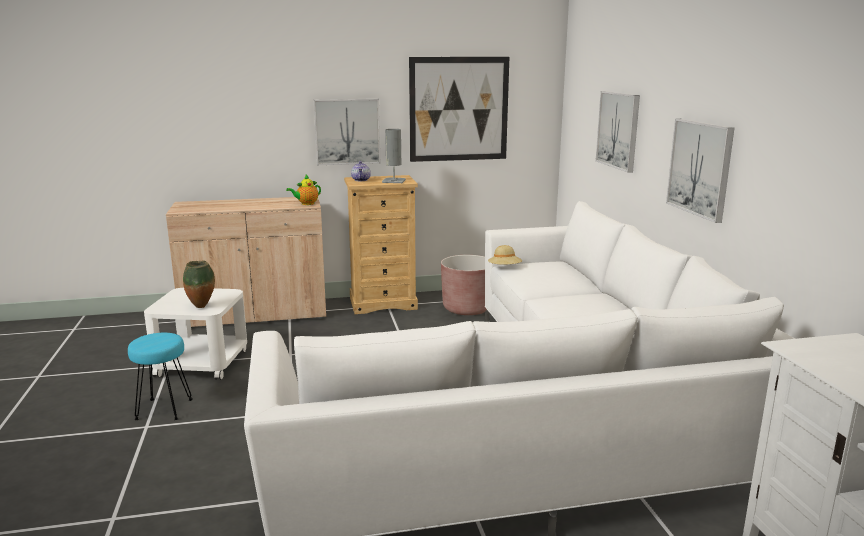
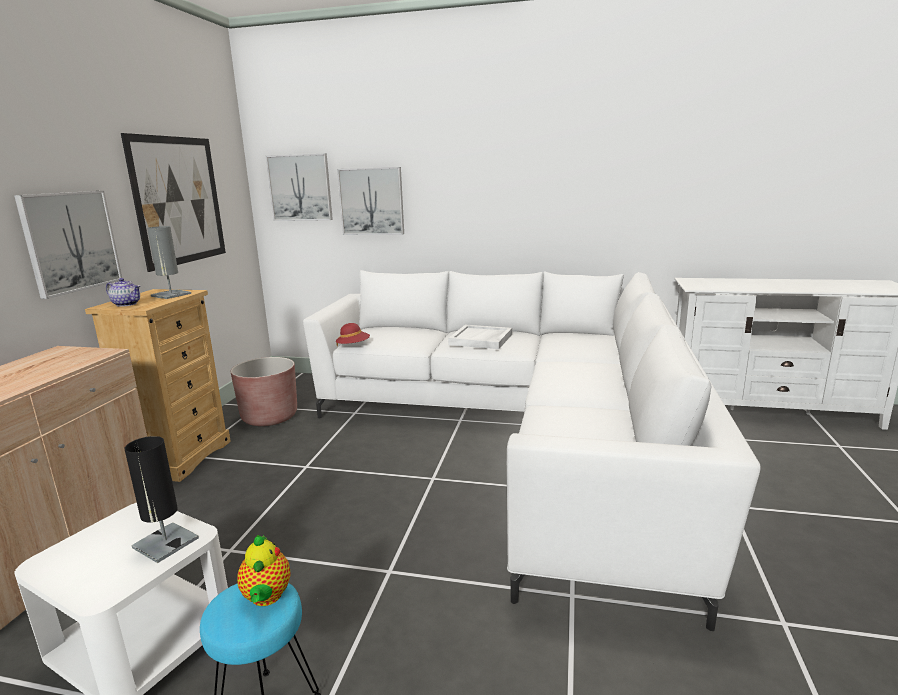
camera: 65 degrees left, 0 degrees up
vase [183,260,215,308] -> black table lamp [124,436,199,563]
teapot [286,175,321,205] -> teapot moved to [237,535,290,606]
beige hat [488,245,522,265] -> red hat [336,323,370,346]
picture [666,119,734,223] -> picture moved to [266,154,333,221]
none -> white tray [448,325,512,349]

